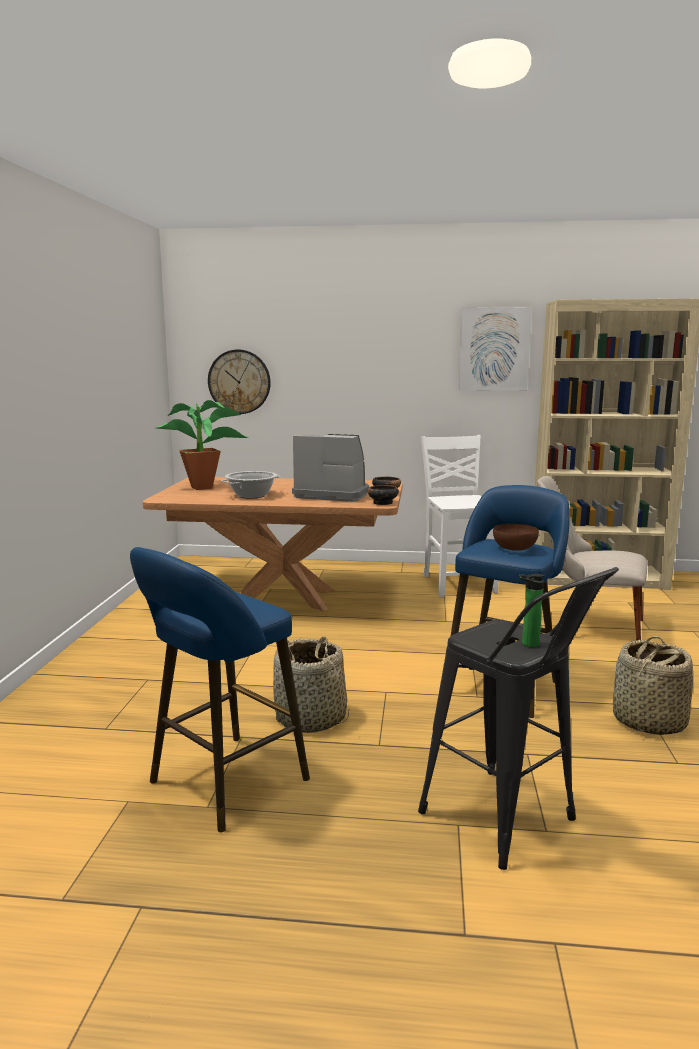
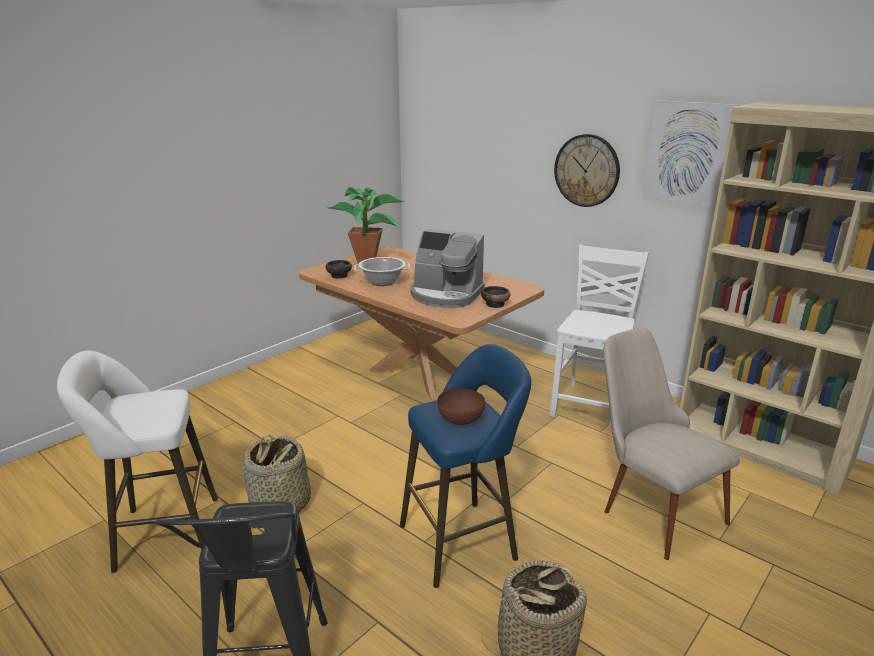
camera: 35 degrees right, 10 degrees up
blue stool [130,547,310,832] -> white stool [57,351,218,573]
wall clock [208,349,271,414] -> wall clock moved to [554,134,620,207]
coffee machine [292,434,369,502] -> coffee machine turned 150 degrees clockwise [410,229,485,308]
bowl [368,485,399,505] -> bowl moved to [326,260,352,279]
bottle [519,574,545,647] -> none

